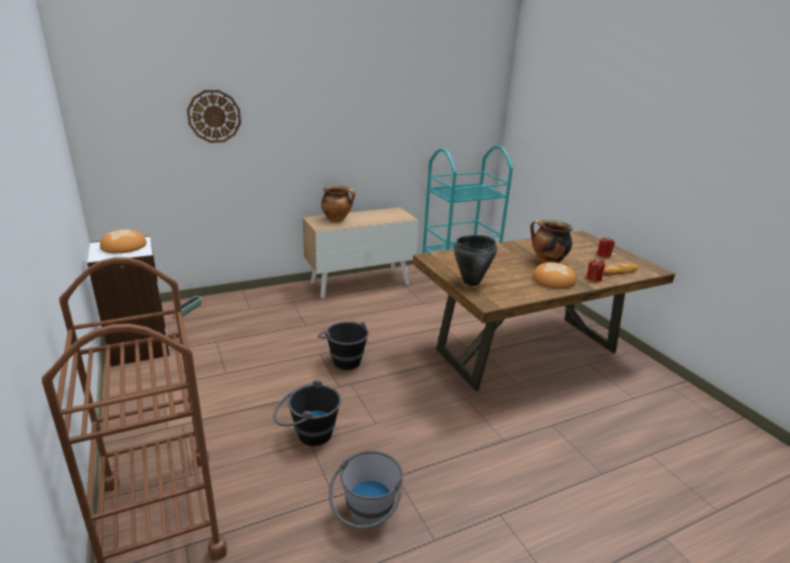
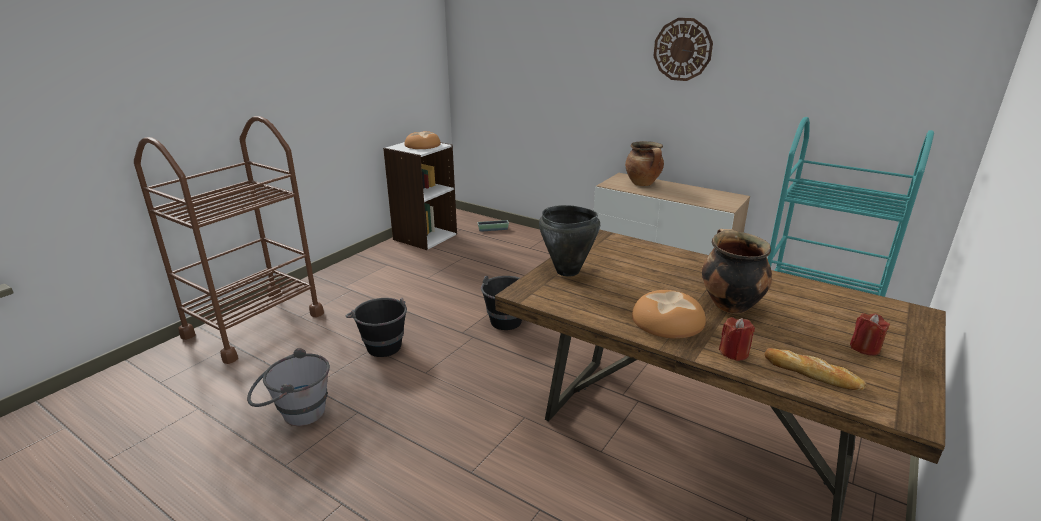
camera: 60 degrees right, 0 degrees up
wall clock [187,90,241,143] -> wall clock moved to [653,18,713,81]

